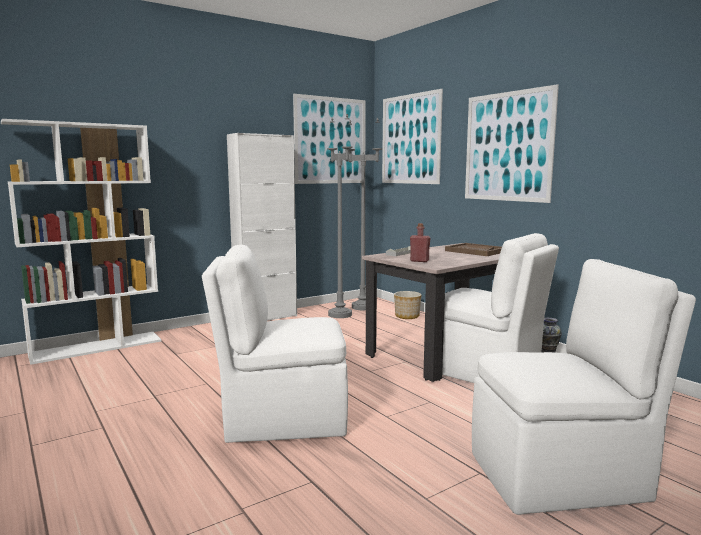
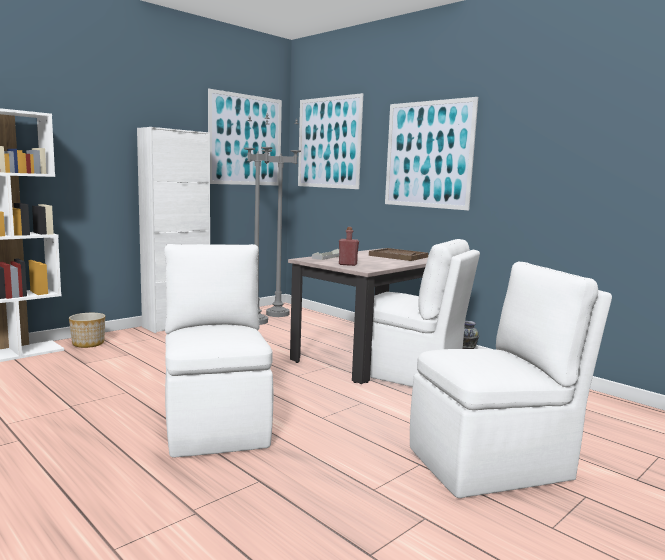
camera: 10 degrees left, 0 degrees up
white chair [202,244,348,443] -> white chair turned 90 degrees clockwise [164,244,274,458]
planter [394,291,421,319] -> planter moved to [69,313,105,348]

